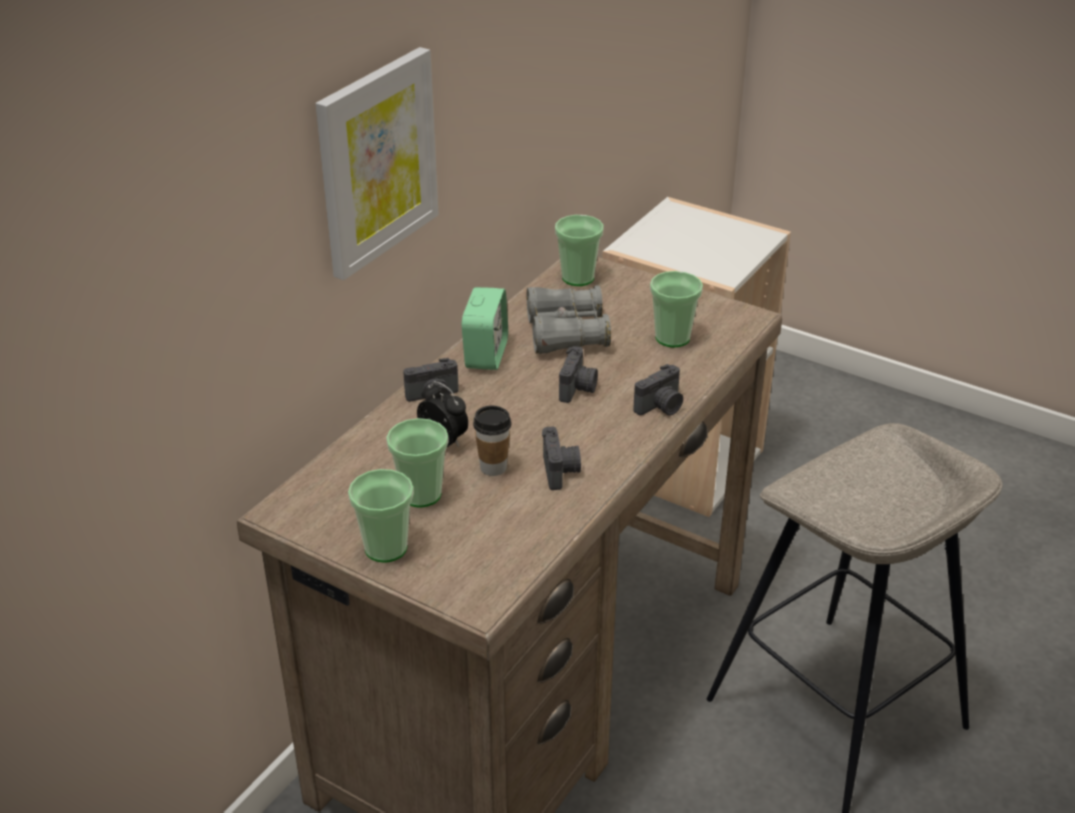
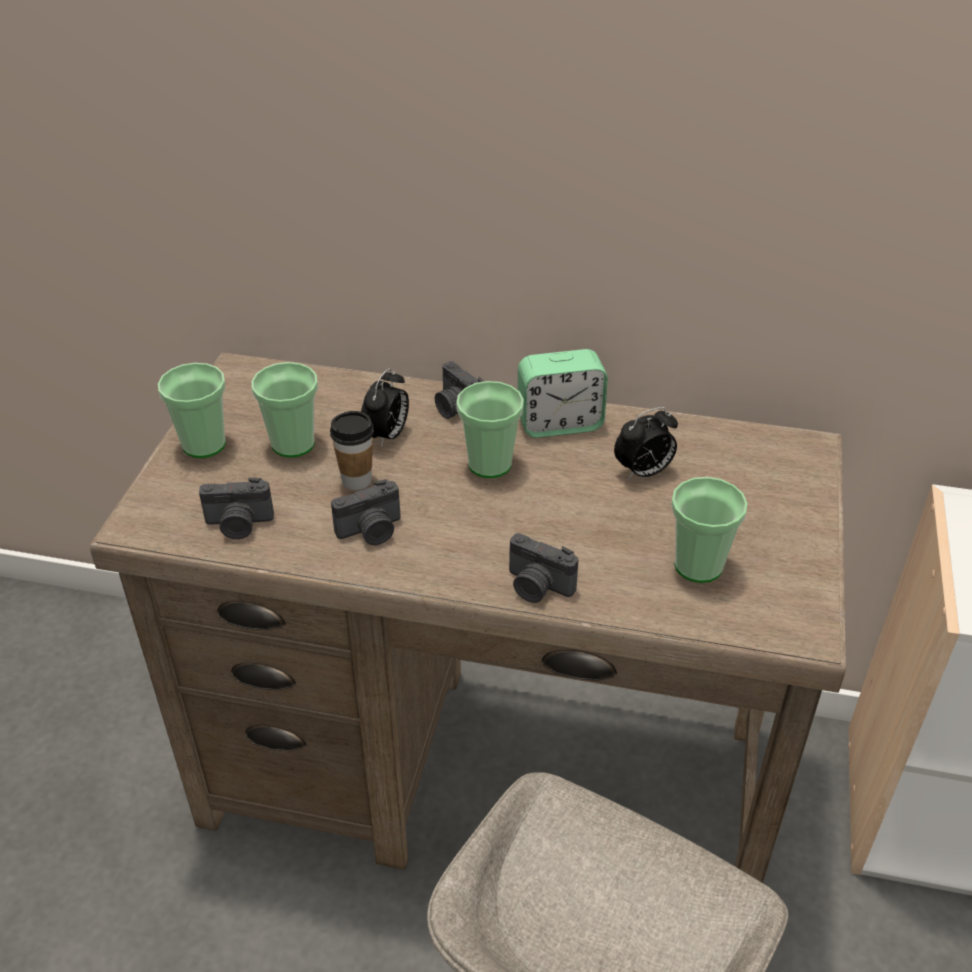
camera: 70 degrees right, 5 degrees up
picture [315,47,439,280] -> none
grey binoculars [527,285,611,354] -> alarm clock [614,407,678,480]
cup [555,215,604,286] -> cup moved to [456,381,524,478]
camera [559,346,598,403] -> camera moved to [199,478,274,539]

